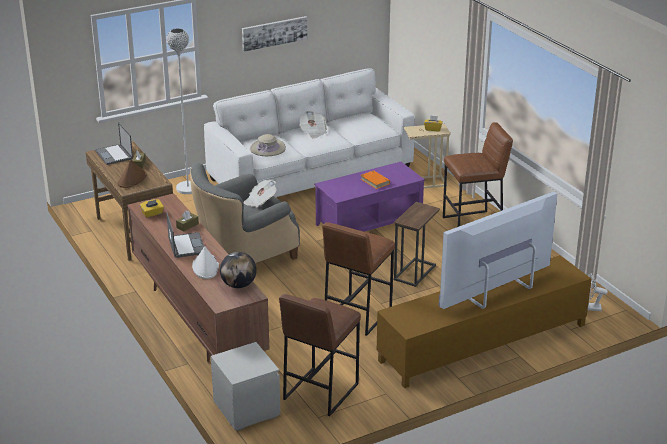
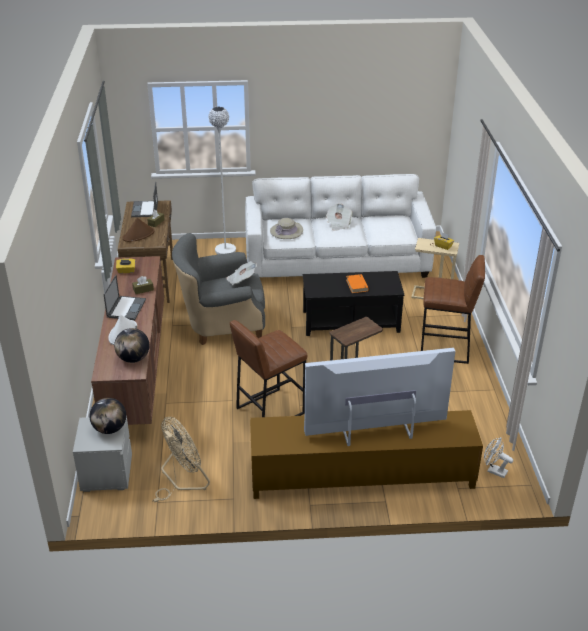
camera: 25 degrees right, 5 degrees up
picture [242,16,307,52] -> none
brown stool [279,294,361,416] -> beige fan [153,417,210,502]
purple coffee table [315,162,425,232] -> black coffee table [303,271,404,336]
none -> globe [90,398,126,434]

